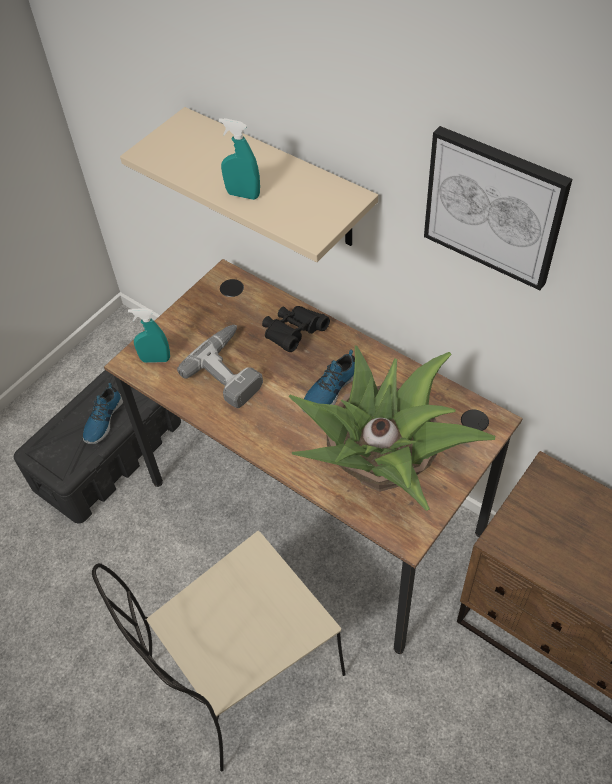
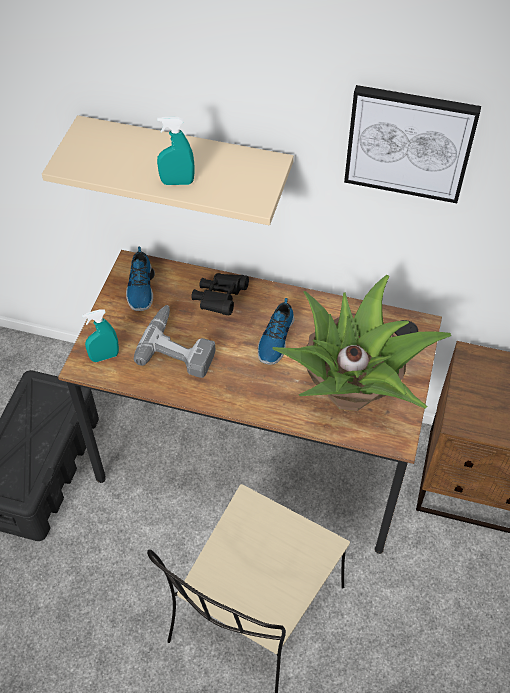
camera: 25 degrees left, 0 degrees up
shoe [83,383,123,444] -> shoe moved to [126,247,153,311]

